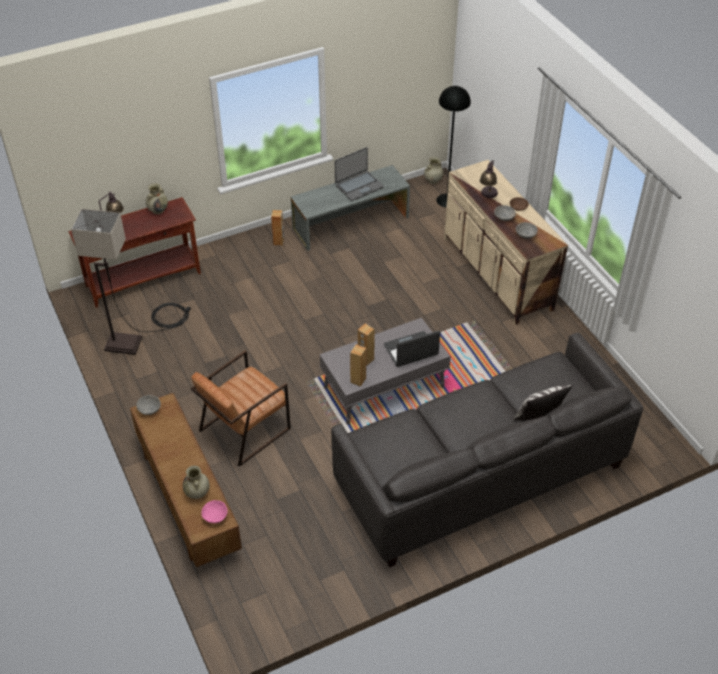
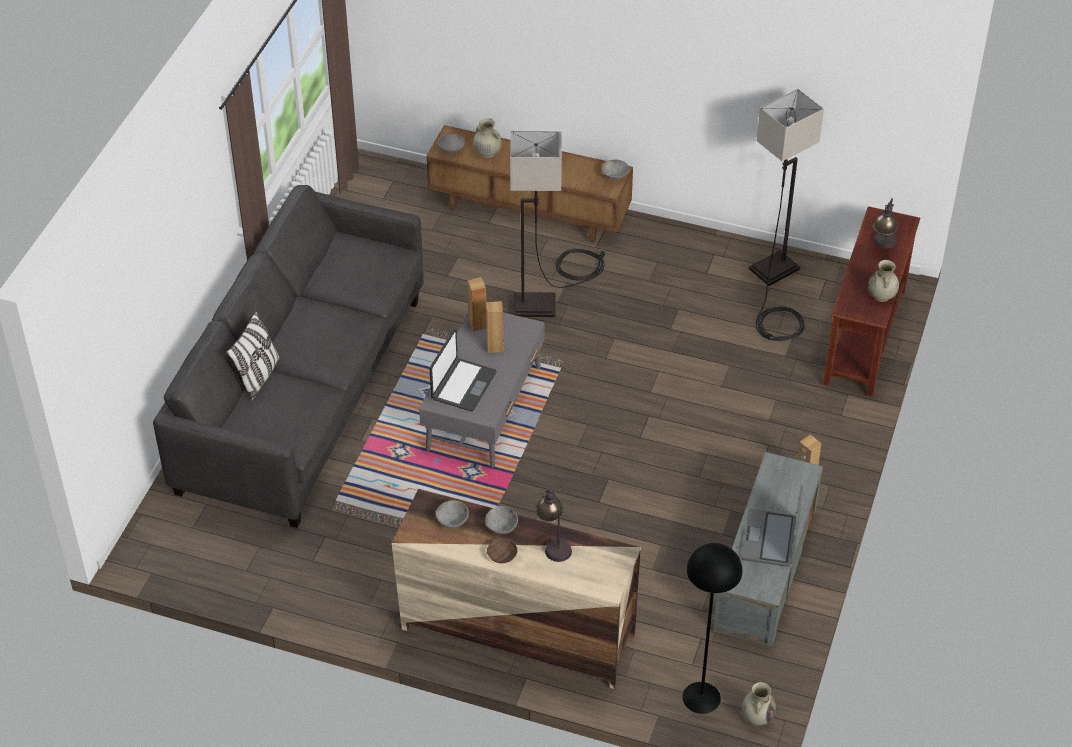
camera: 135 degrees right, 0 degrees up
brown armchair [191,350,291,467] -> floor lamp [510,131,605,317]
pink bowl [201,500,228,523] -> grey bowl [438,134,465,153]

